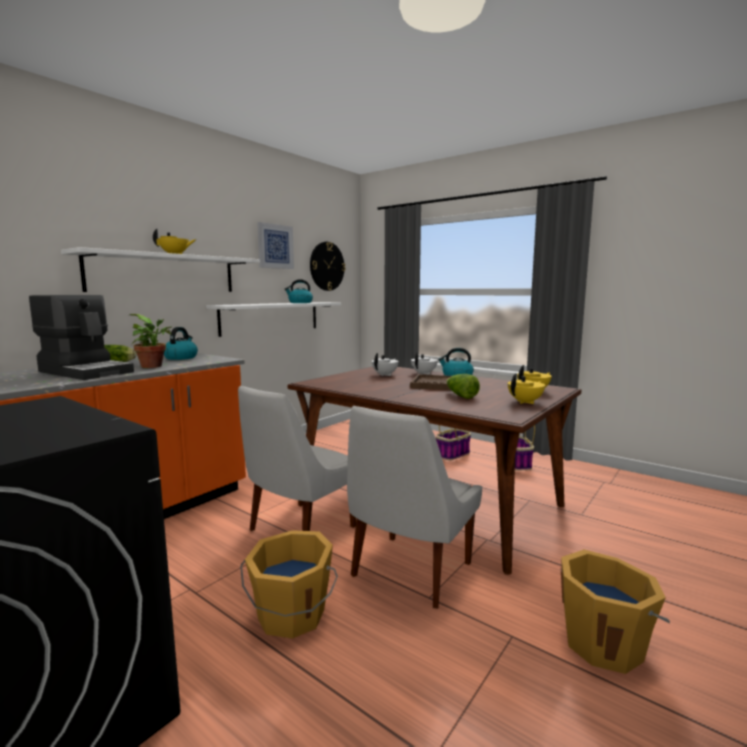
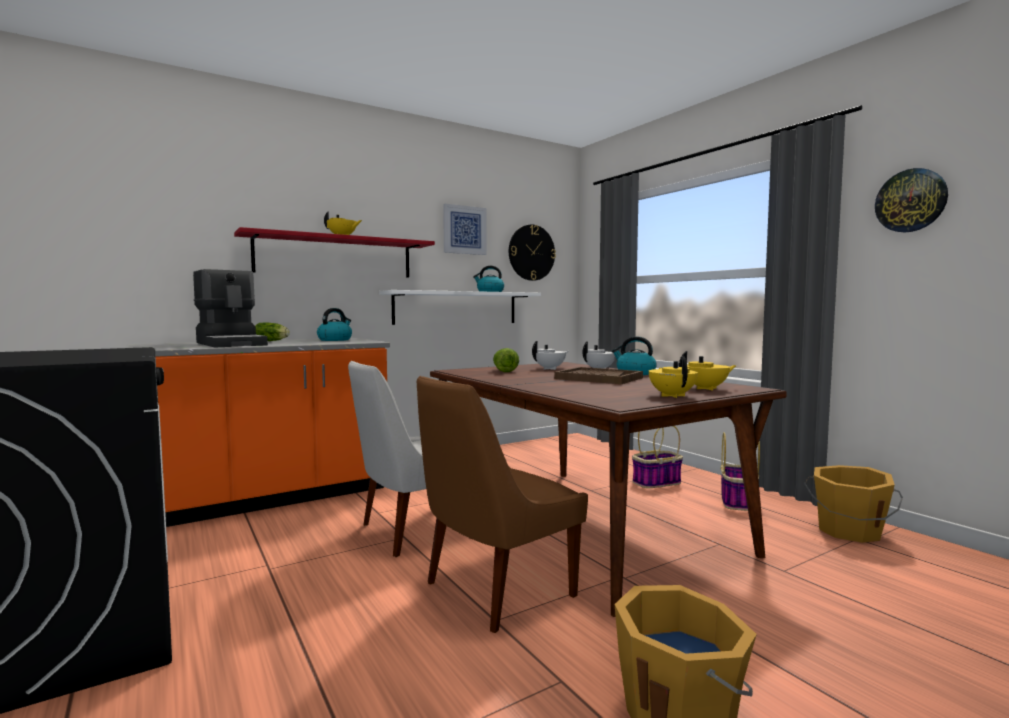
camera: 20 degrees right, 5 degrees down
white shelf [61,247,260,292] -> red shelf [234,227,435,278]
potted plant [128,314,172,368] -> none
orange bucket [240,530,338,638] -> orange bucket moved to [804,465,903,543]
white chair [347,406,482,609] -> brown chair [417,376,588,633]
lettuce [446,374,480,399] -> lettuce moved to [493,348,519,372]
yellow teapot [508,373,545,404] -> yellow teapot turned 75 degrees counterclockwise [649,357,698,398]
none -> wall clock [875,168,948,232]

